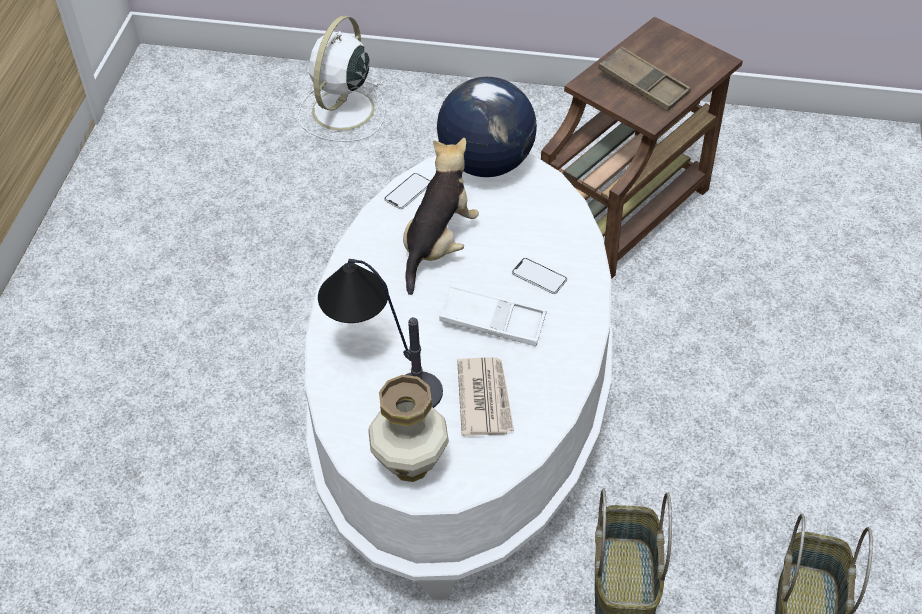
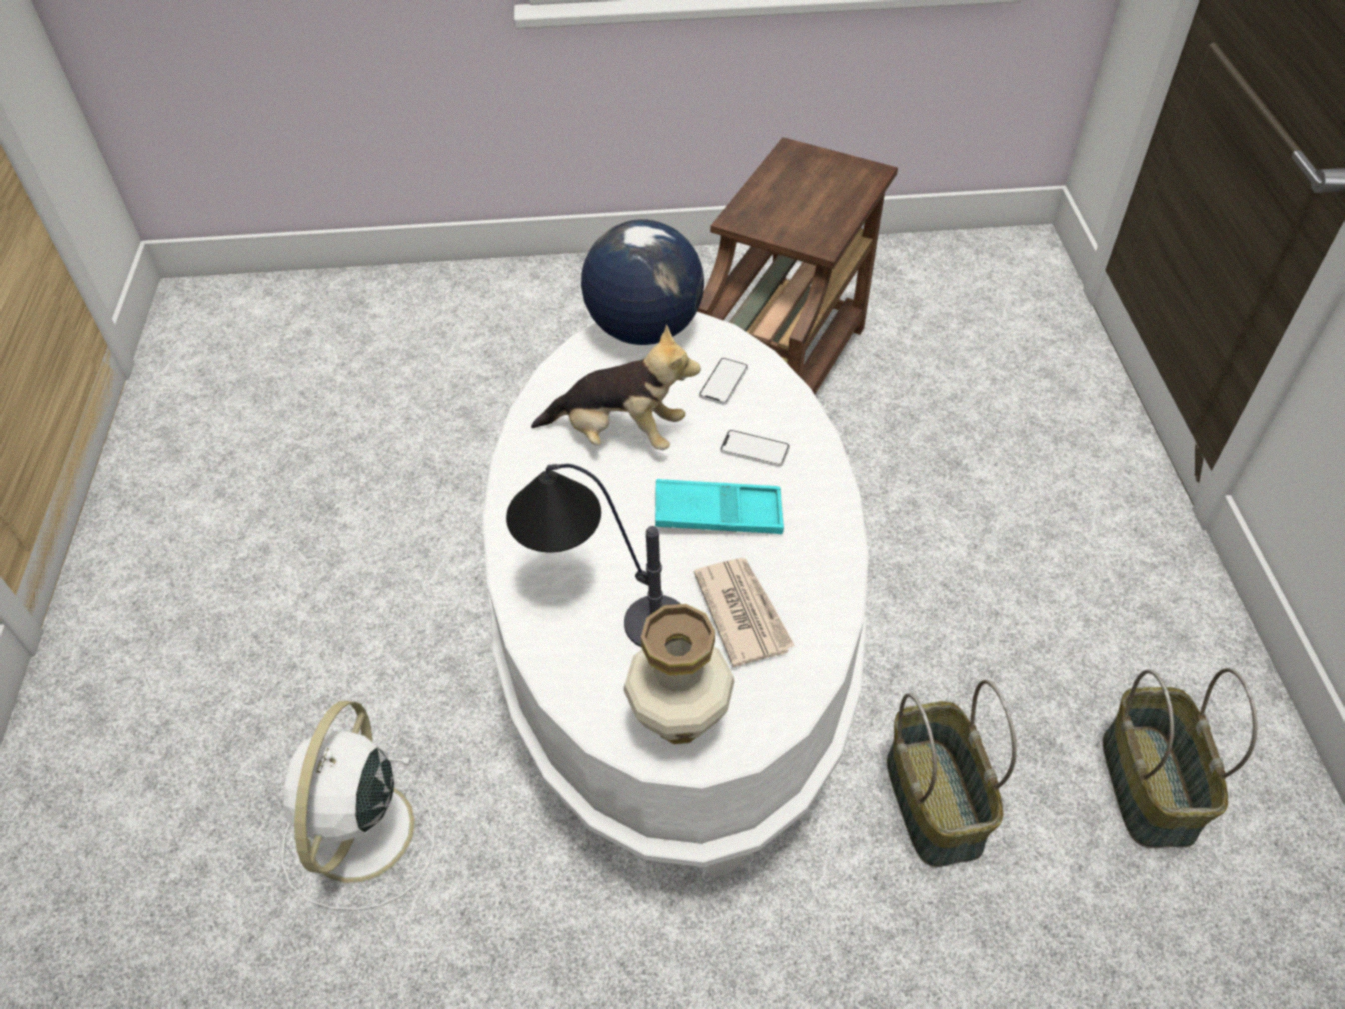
camera: 15 degrees left, 0 degrees up
white fan [297,16,385,142] -> white fan moved to [282,701,434,910]
phone [384,173,430,209] -> phone moved to [699,358,748,405]
plush toy [403,138,479,295] -> plush toy turned 90 degrees clockwise [531,325,701,450]
white tray [439,285,546,347] -> turquoise tray [655,479,784,534]
brown tray [598,46,690,111] -> none

